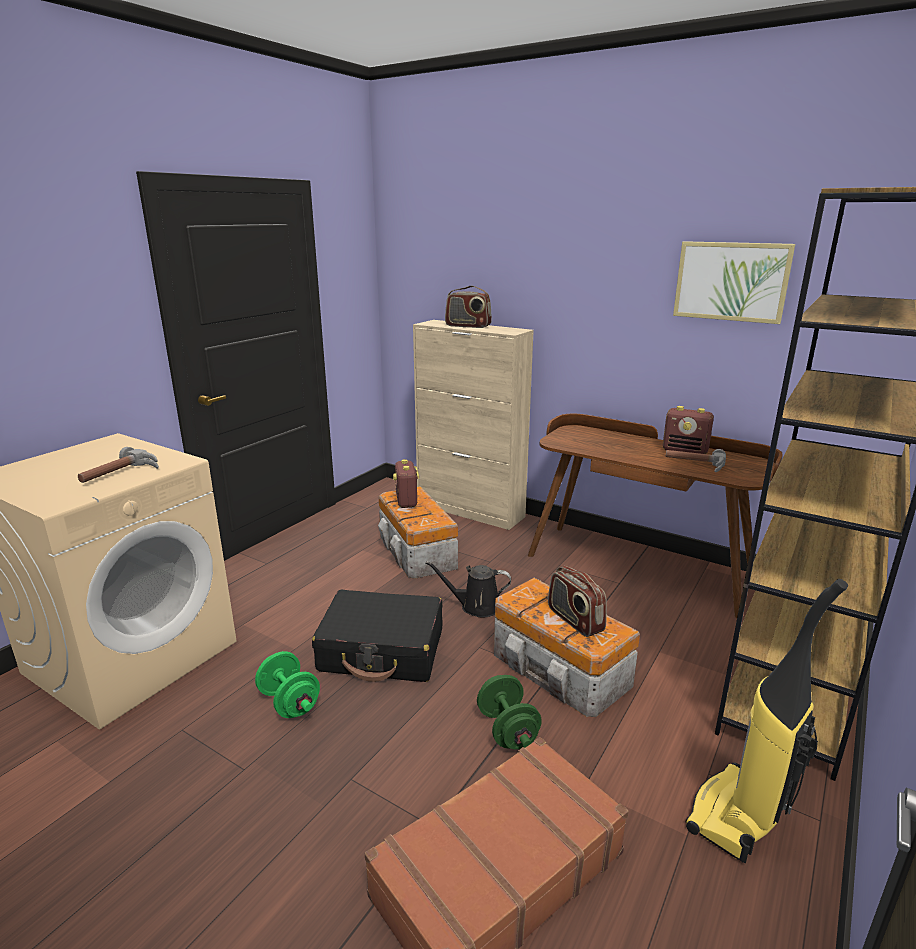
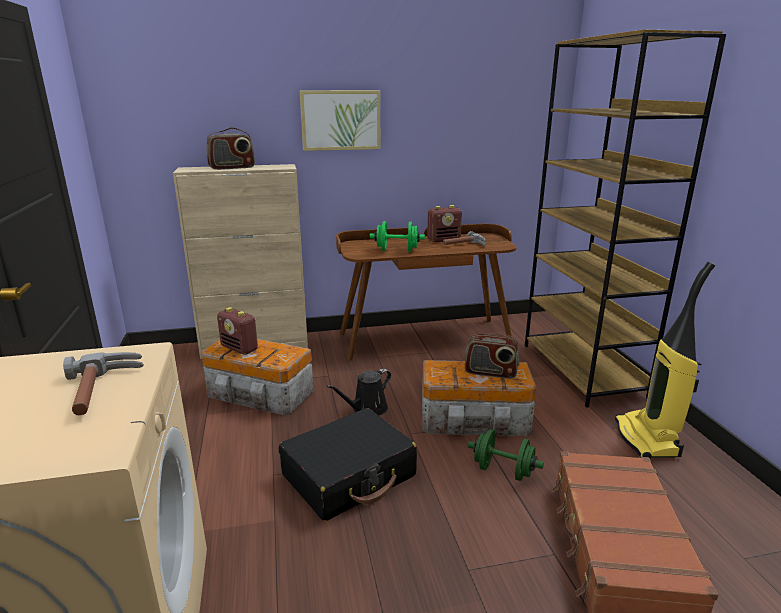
camera: 45 degrees left, 0 degrees up
green dumbbell [255,651,320,718] -> green dumbbell moved to [370,221,425,252]
picture [673,241,795,324] -> picture moved to [300,90,381,151]

